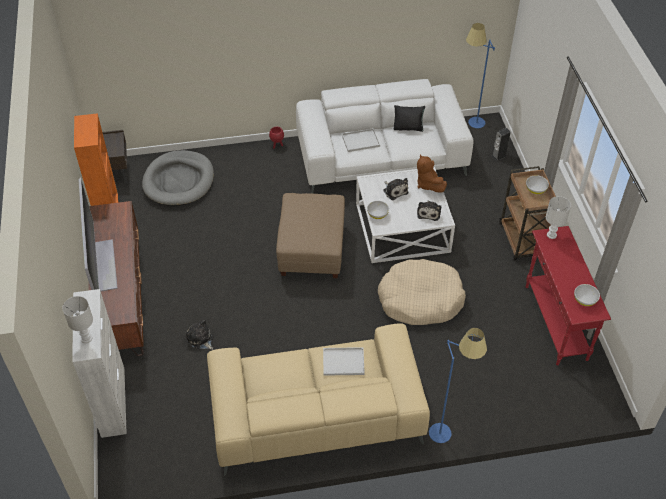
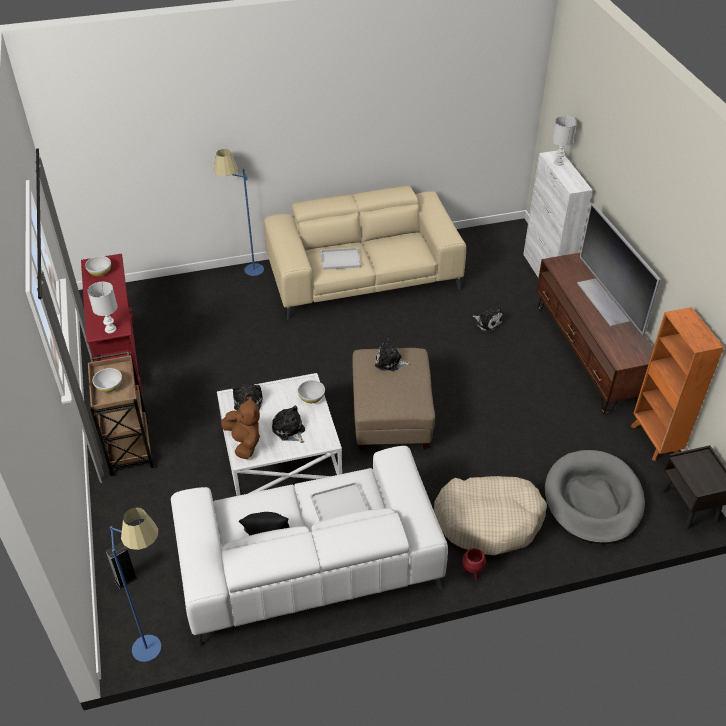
camera: 175 degrees right, 5 degrees down
beige dog bed [378,259,466,325] -> beige dog bed moved to [434,476,547,555]
none -> plush toy [375,338,411,371]

